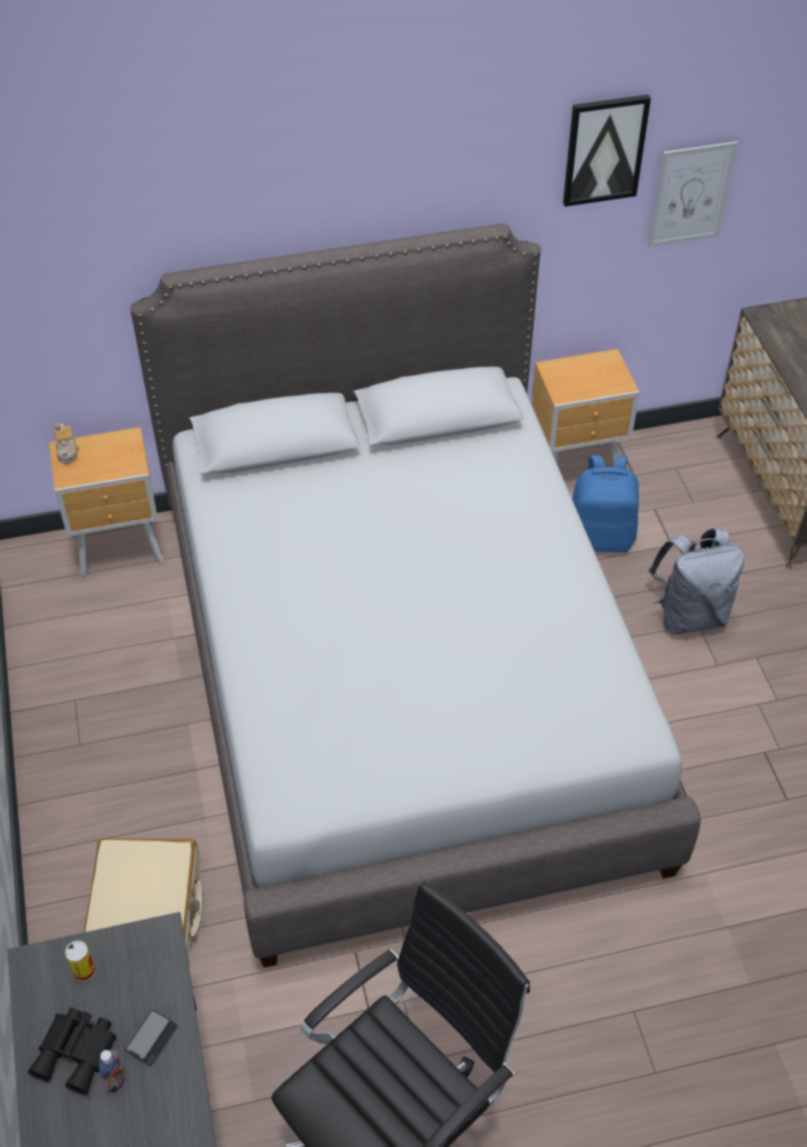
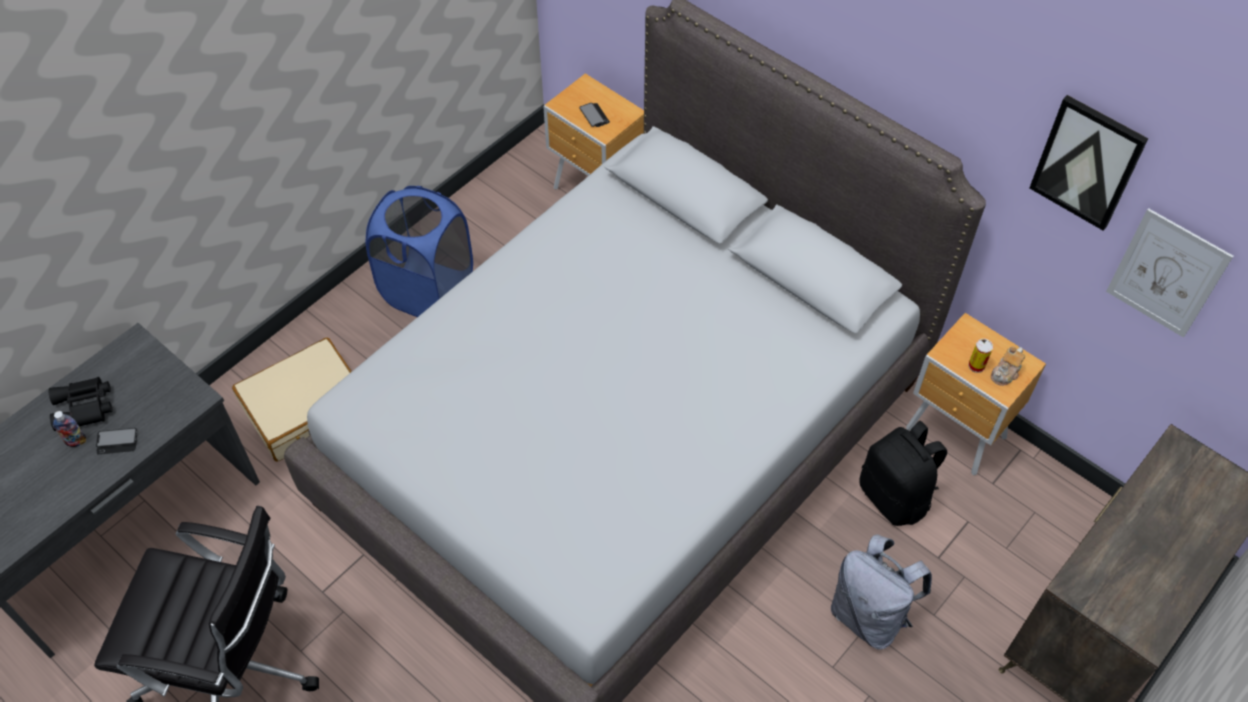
camera: 55 degrees right, 5 degrees up
teapot [53,424,79,464] -> teapot moved to [991,346,1025,386]
can [65,940,96,982] -> can moved to [968,339,993,373]
blue backpack [572,455,639,552] -> black backpack [860,421,947,526]
none -> blue laundry basket [366,186,473,317]
none -> phone [579,103,610,127]

